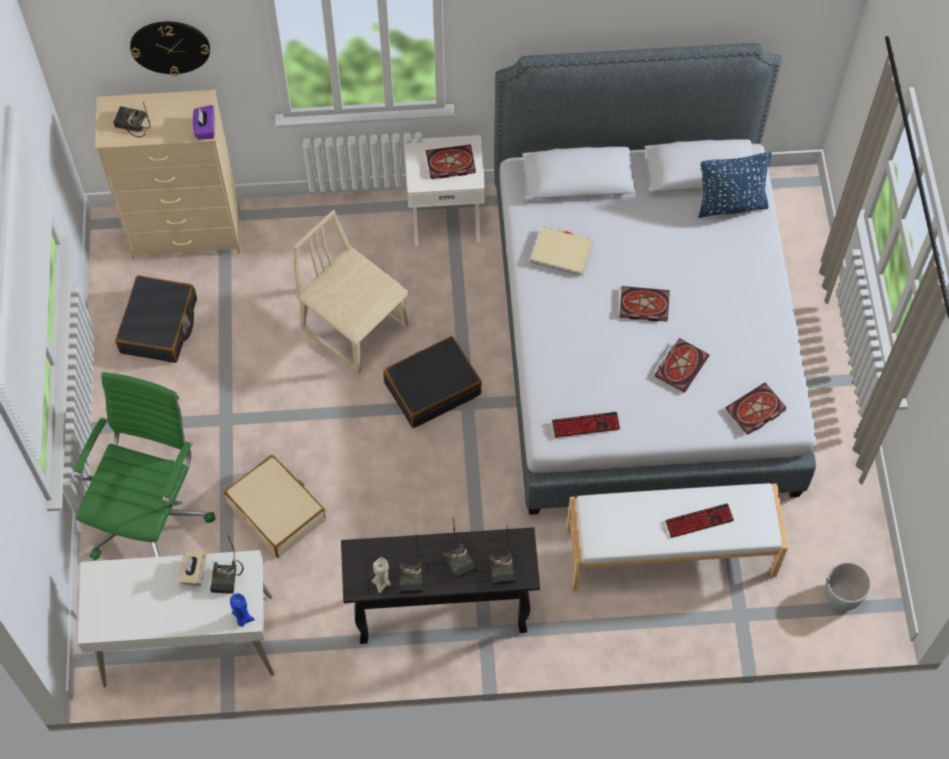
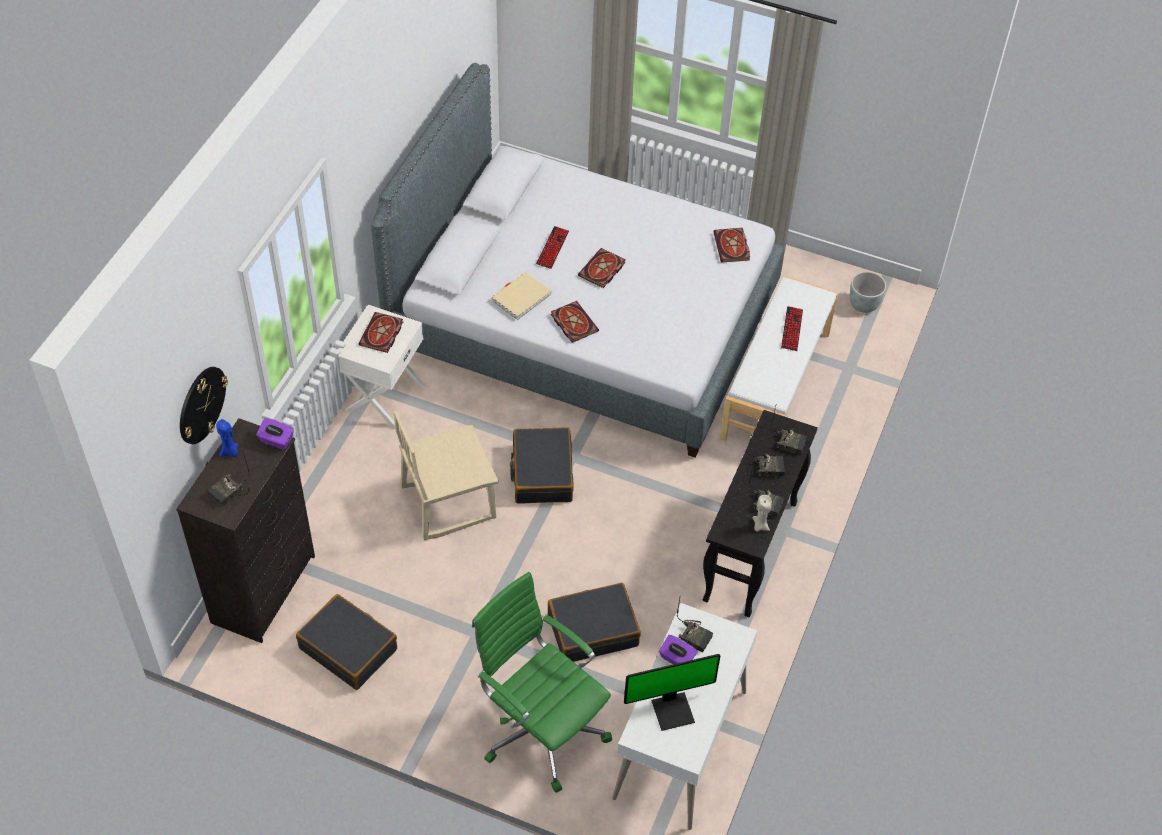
camera: 65 degrees left, 10 degrees down
beige dresser [95,90,240,260] -> black dresser [176,418,315,643]
beige tissue box [179,551,206,587] -> purple tissue box [659,635,697,664]
beige suitcase [224,455,326,558] -> black suitcase [548,583,641,662]
blue candle [230,593,255,627] -> blue candle moved to [216,419,238,457]
keyboard [552,412,620,438] -> keyboard moved to [536,226,569,269]
book [655,338,710,393] -> book moved to [551,301,599,343]
blue pillow [698,152,772,218] -> none
none -> monitor [624,654,720,731]

